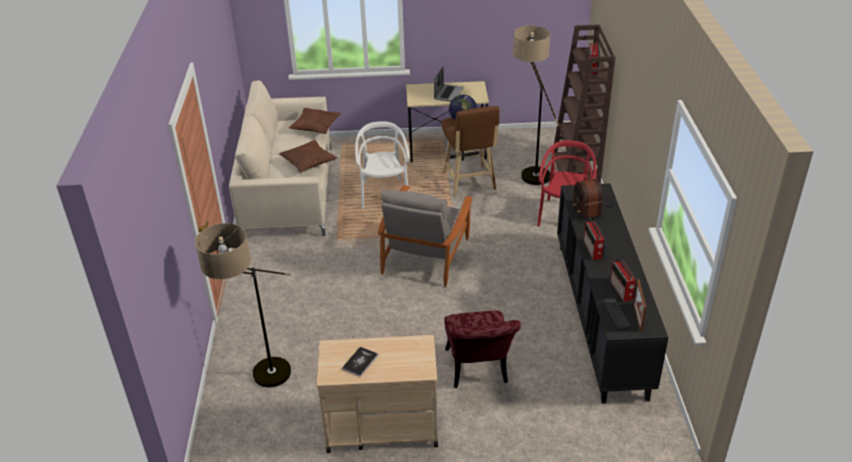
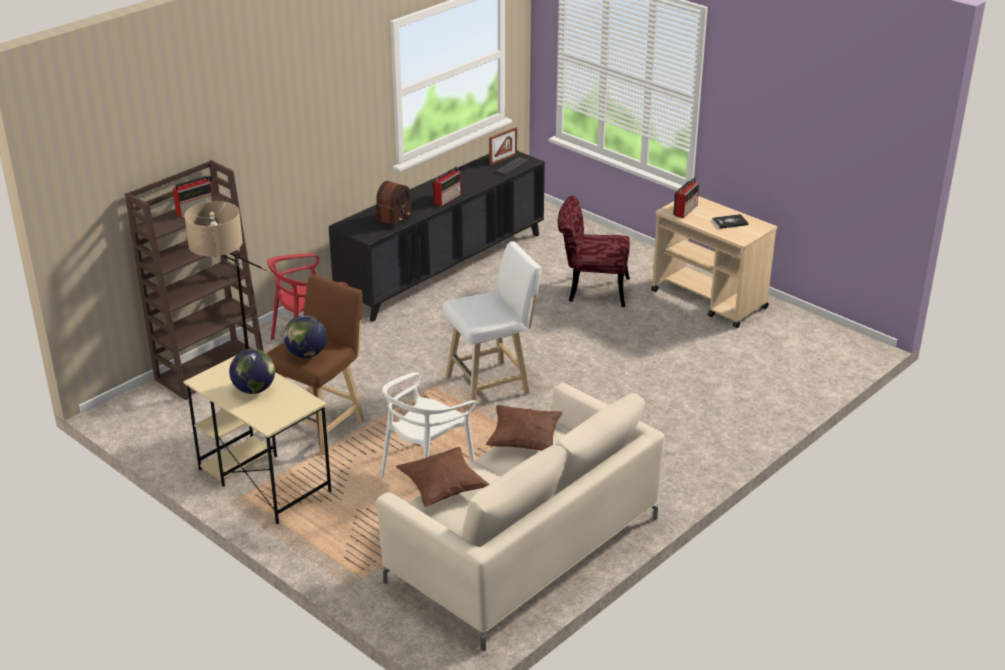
camera: 135 degrees left, 5 degrees down
floor lamp [195,223,291,388] -> none
grey armchair [378,185,473,287] -> white stool [443,241,541,409]
laptop [434,66,464,102] -> globe [229,349,275,394]
red chair [444,311,521,388] -> red chair turned 120 degrees counterclockwise [558,196,630,307]
radio [610,257,637,302] -> radio moved to [673,177,699,218]

